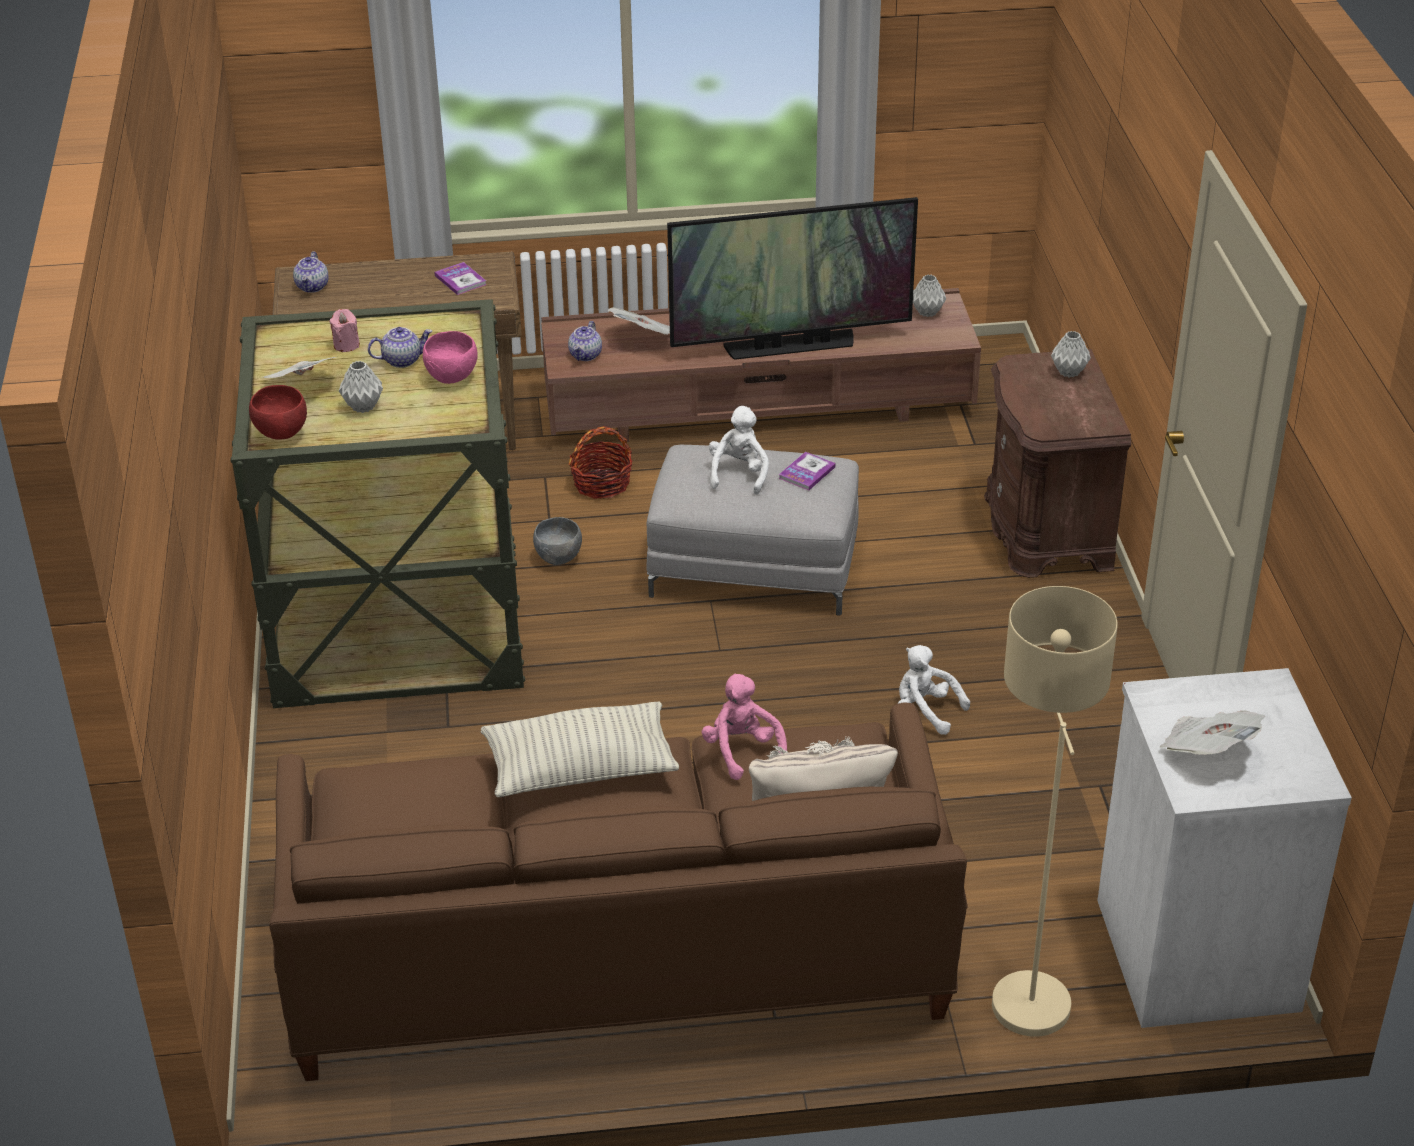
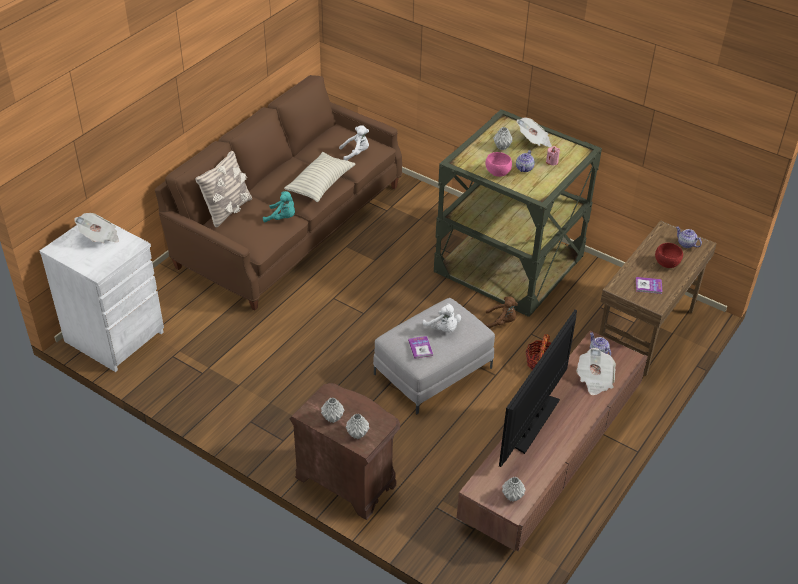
camera: 130 degrees right, 5 degrees up
red bowl [249,385,307,440] -> red bowl moved to [655,243,683,268]
grey bowl [533,517,582,565] -> brown plush toy [485,296,518,328]
pink plush toy [701,673,787,780] -> turquoise plush toy [263,191,295,222]
white plush toy [898,645,970,735] -> white plush toy moved to [339,125,369,161]
beige floor lamp [992,586,1118,1037] -> none
none -> grey vase [321,398,344,423]

